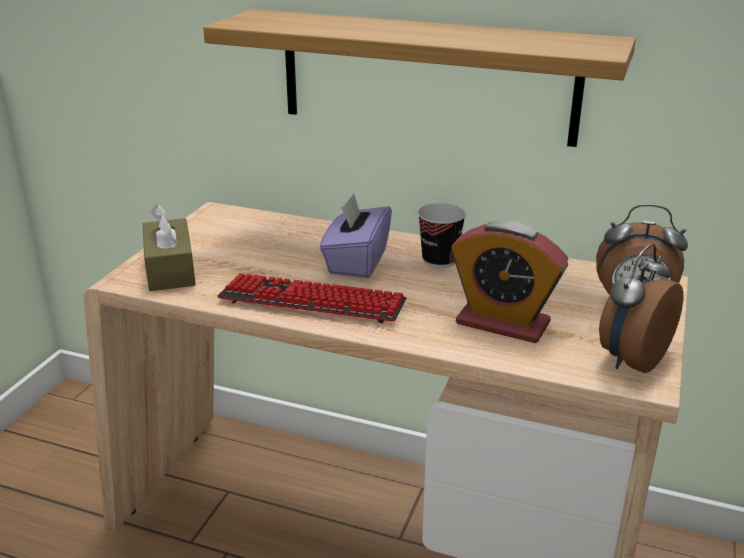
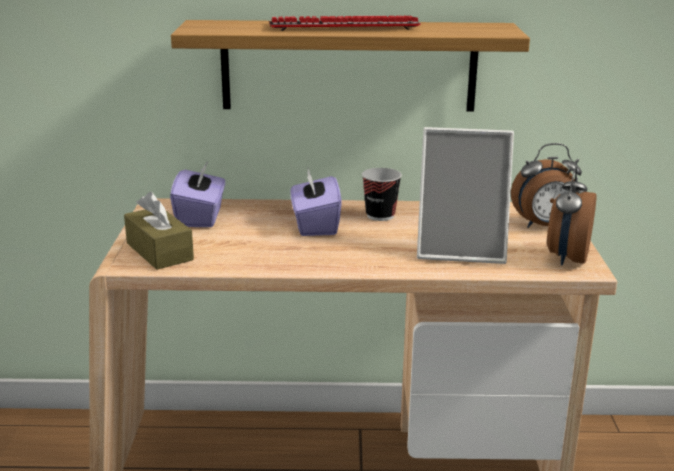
camera: 20 degrees left, 5 degrees down
keyboard [218,273,407,323] -> keyboard moved to [269,16,421,31]
alarm clock [451,220,568,343] -> picture frame [417,127,514,264]
none -> purple tissue box [170,160,225,227]

